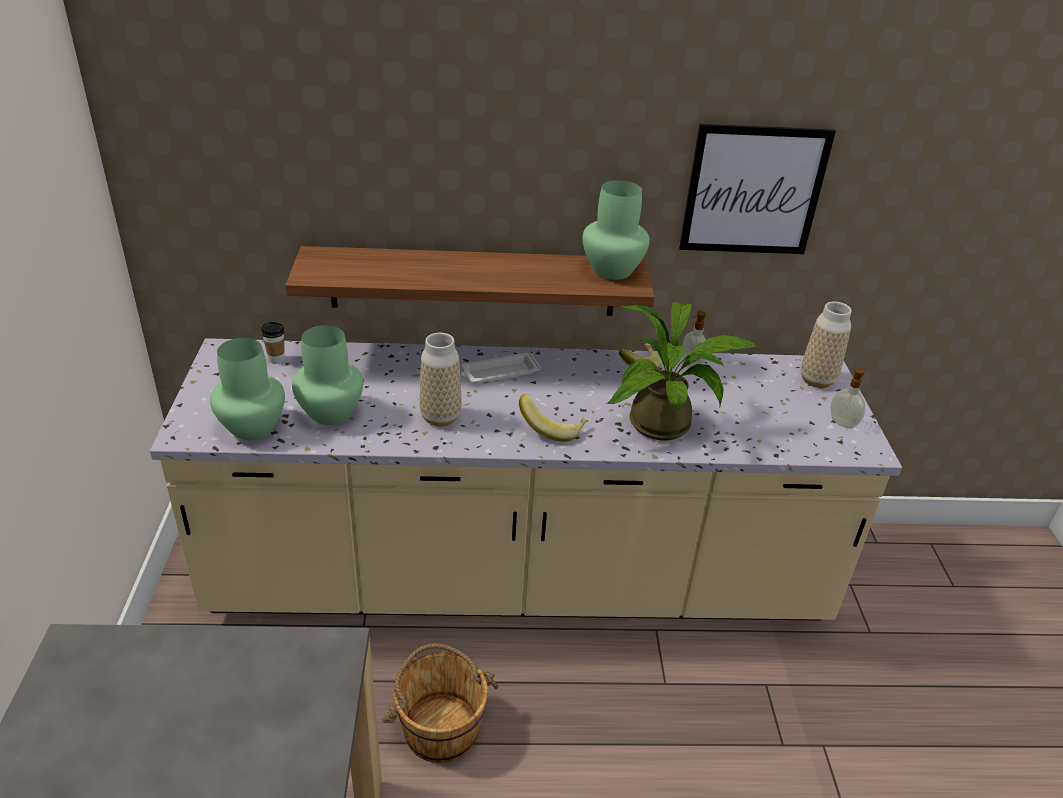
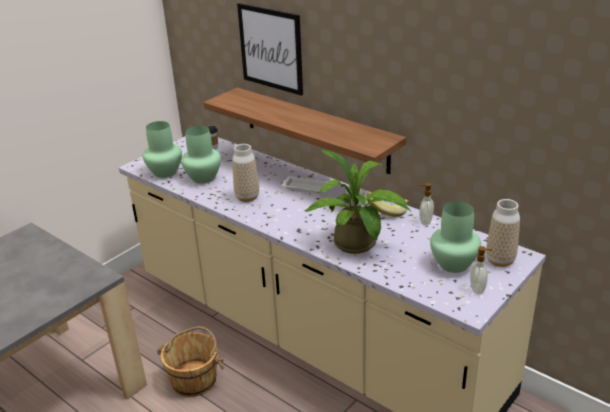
camera: 45 degrees right, 5 degrees down
banana [519,394,589,442] -> none
green vase [582,180,650,280] -> green vase moved to [430,201,481,273]
picture [679,124,836,254] -> picture moved to [237,3,303,96]

